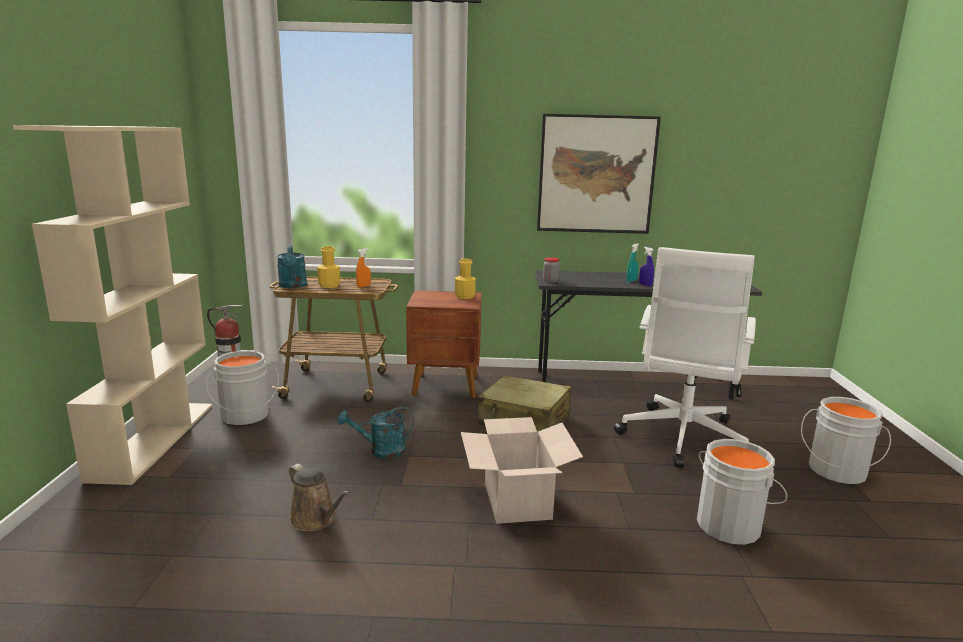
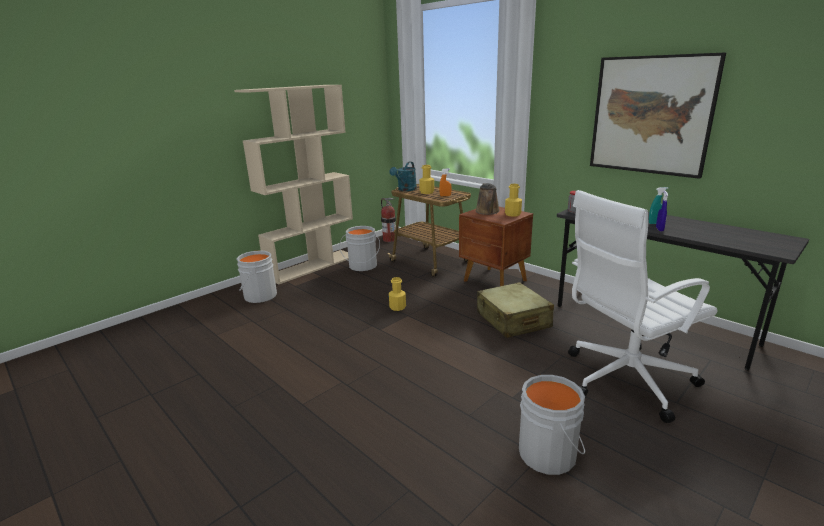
camera: 45 degrees right, 5 degrees up
brown watering can [289,464,350,532] -> brown watering can moved to [475,183,500,215]
turquoise watering can [338,407,414,458] -> yellow bottle [389,277,406,311]
cardboard box [461,417,583,524] -> none
grey bucket [801,397,891,484] -> grey bucket moved to [237,250,277,303]

